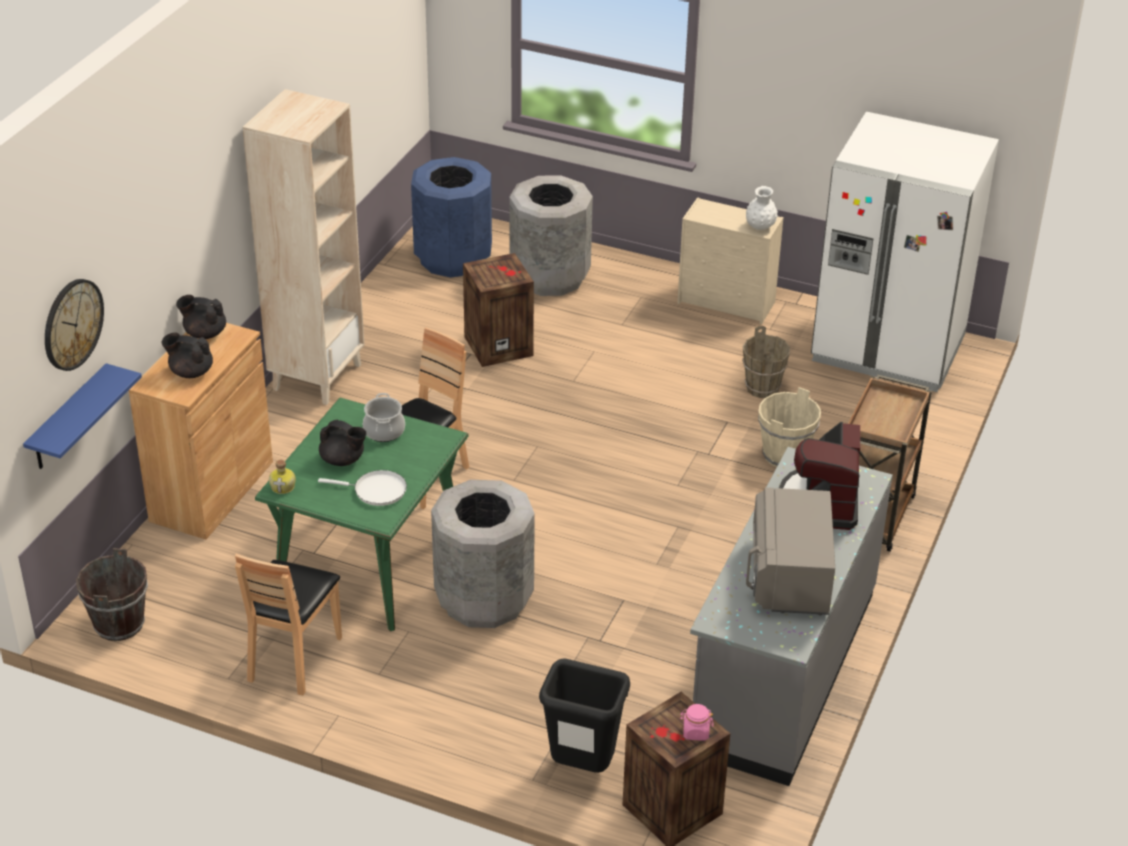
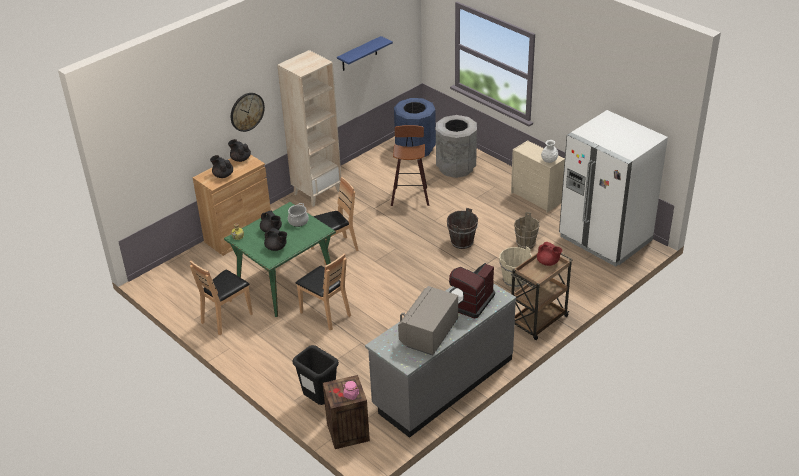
camera: 25 degrees right, 0 degrees up
blue shelf [23,363,142,469] -> blue shelf moved to [337,36,393,71]
wall clock [45,279,104,371] -> wall clock moved to [231,93,265,132]
brown bucket [76,548,148,641] -> brown bucket moved to [447,208,478,249]
white frying pan [318,470,407,506] -> black teapot [264,228,287,251]
grey trash can [431,480,535,628] -> brown chair [296,253,351,331]
crate [463,253,534,367] -> stool [391,125,429,206]
none -> red teapot [537,242,562,266]

